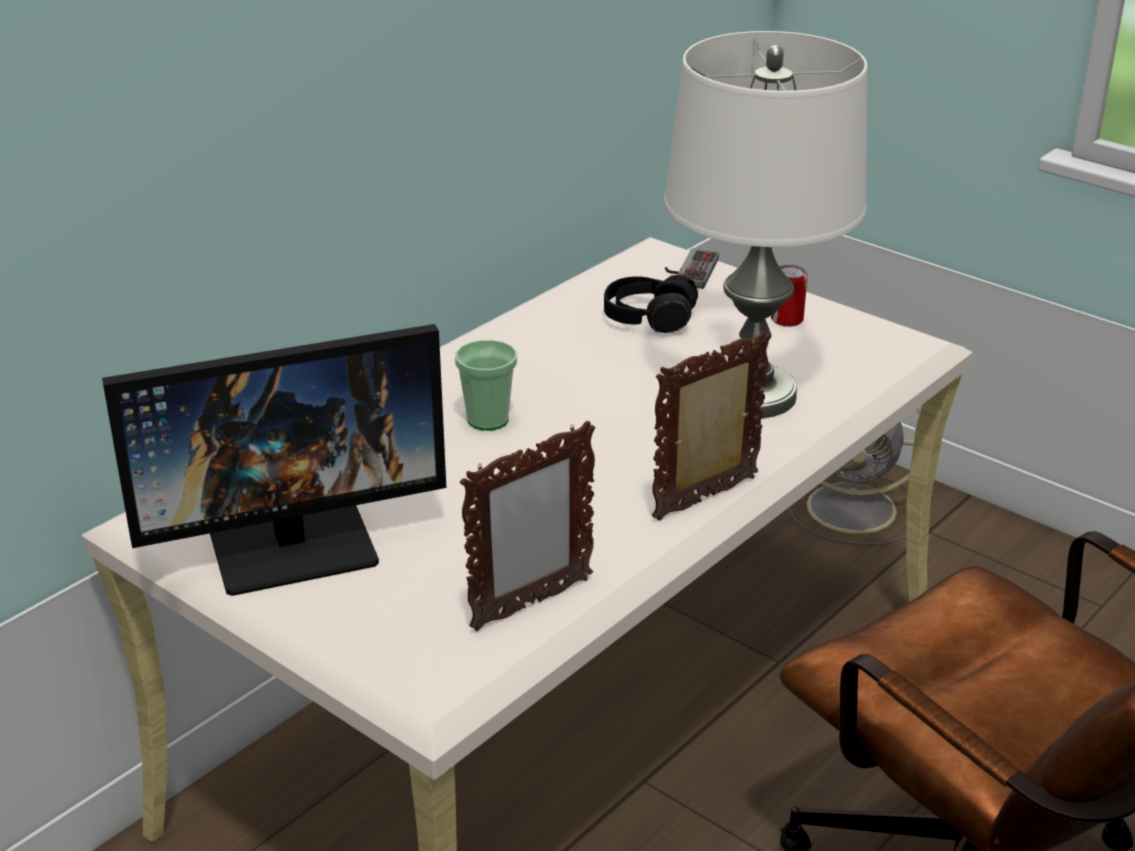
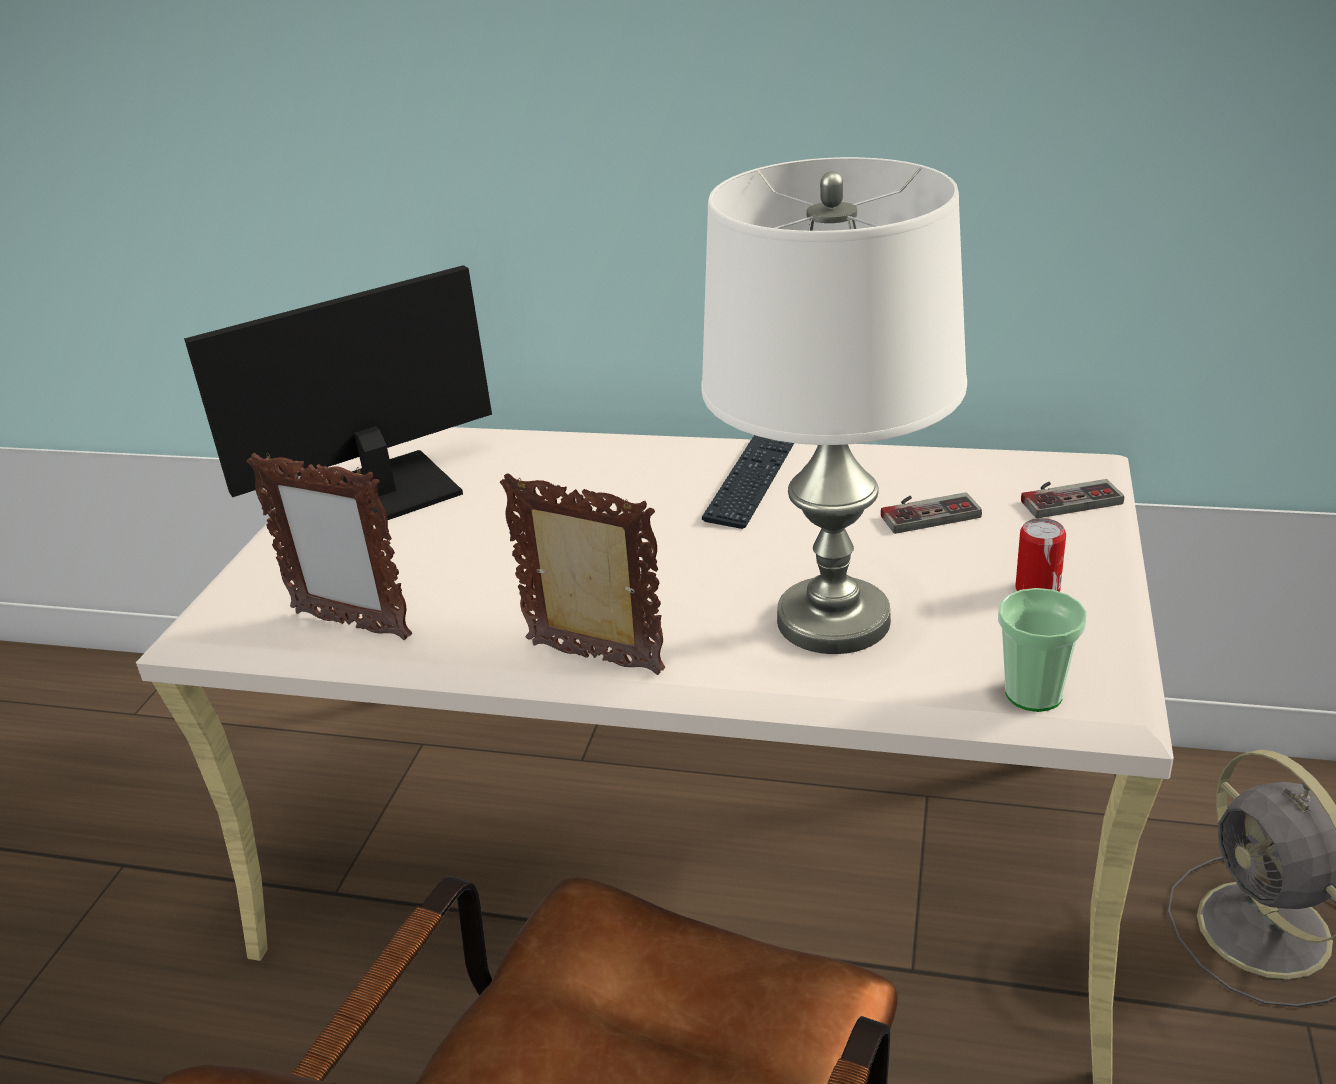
camera: 65 degrees right, 0 degrees up
monitor [102,324,446,596] -> monitor turned 105 degrees clockwise [184,265,492,520]
cup [455,340,517,431] -> cup moved to [998,588,1087,712]
black headphones [604,275,698,333] -> game controller [881,492,982,534]
none -> keyboard [702,435,794,529]

